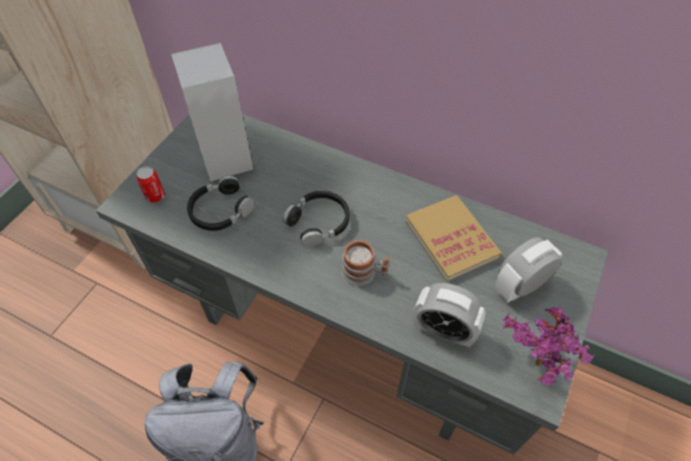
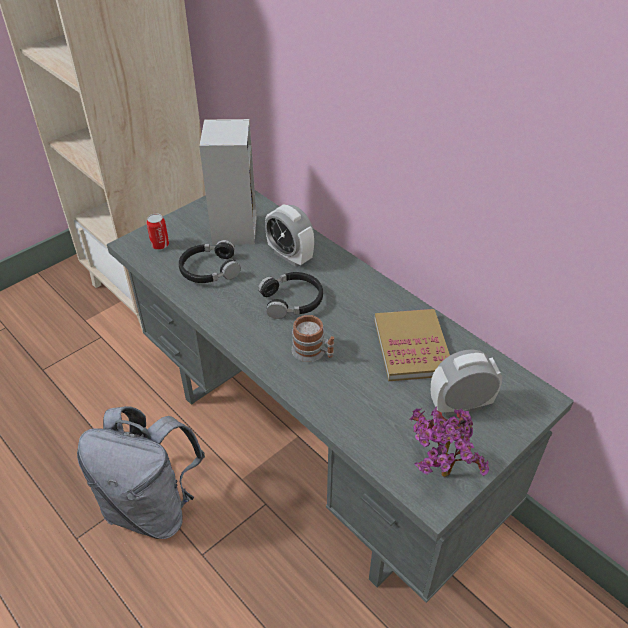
camera: 20 degrees right, 10 degrees down
alarm clock [413,283,486,347] -> alarm clock moved to [265,205,314,267]

